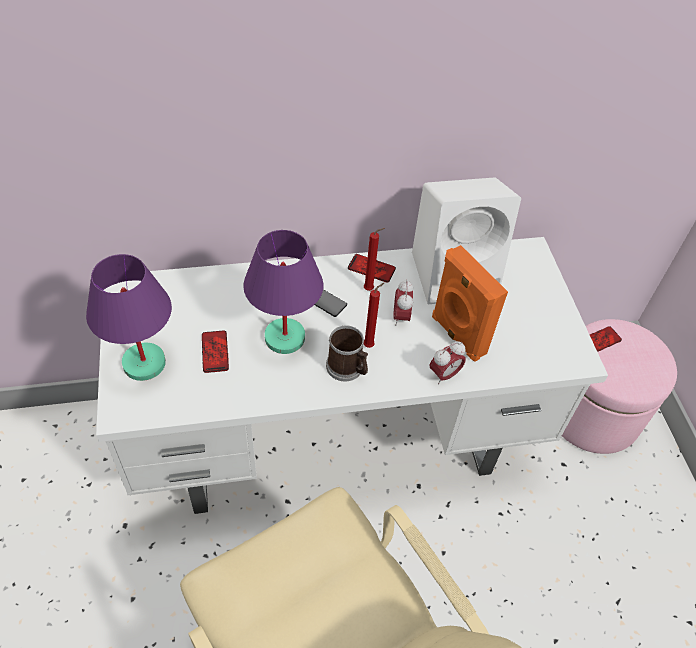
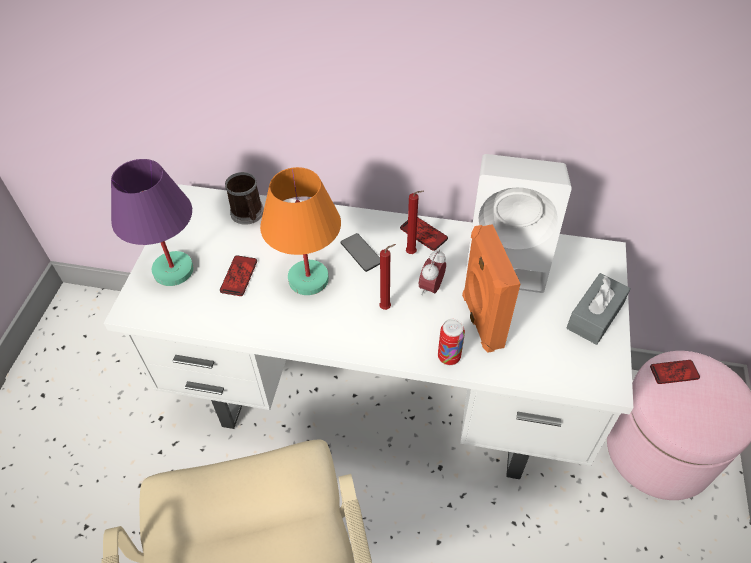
camera: 25 degrees right, 0 degrees up
purple table lamp [243,230,323,354] -> orange table lamp [260,167,341,295]
mug [326,325,368,382] -> mug moved to [225,172,264,225]
alarm clock [430,341,466,384] -> can [438,319,465,365]
none -> grey tissue box [566,273,631,345]

